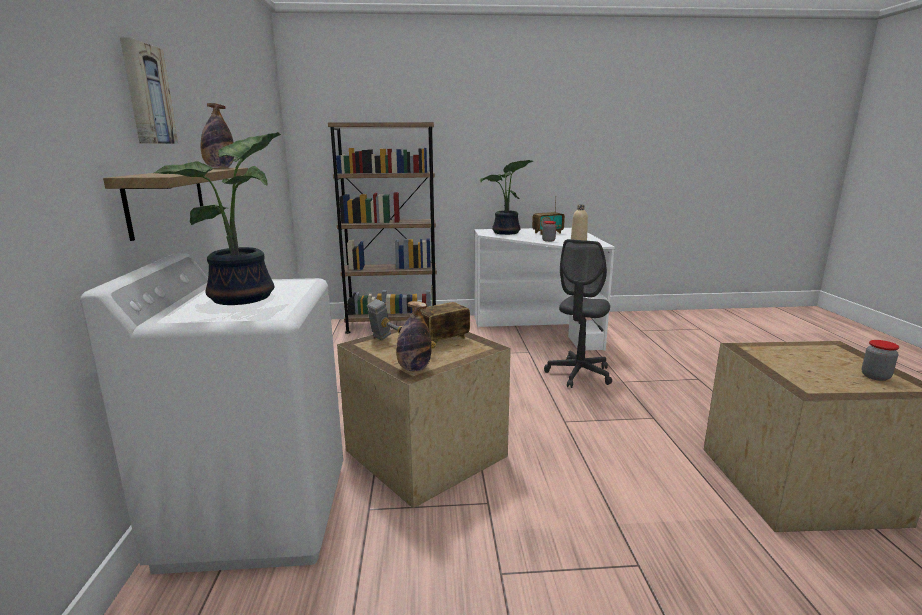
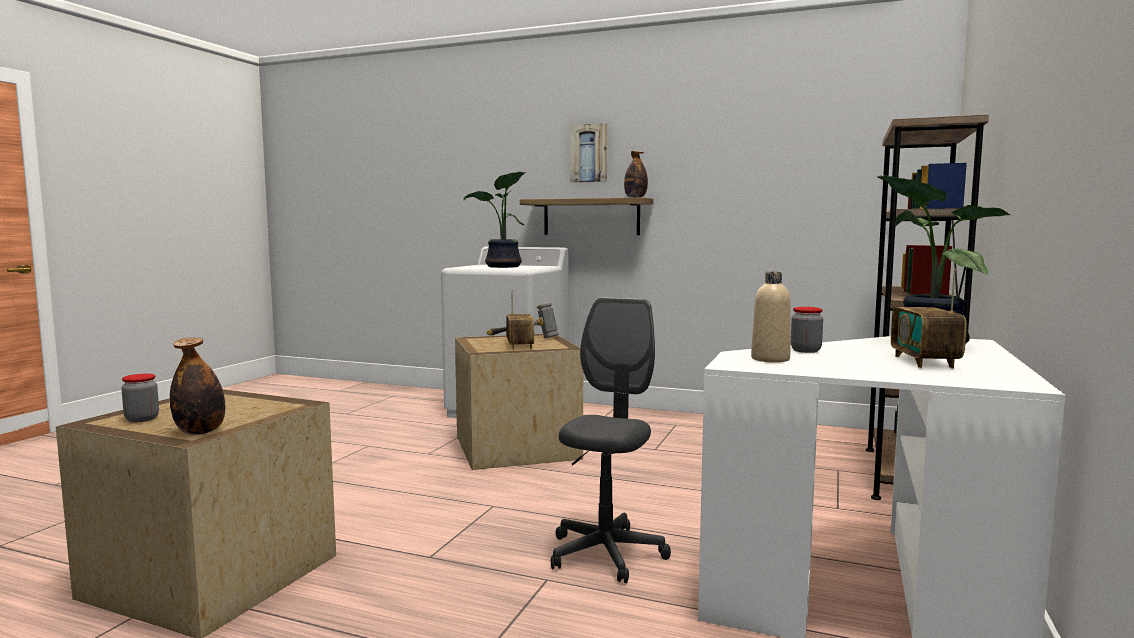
camera: 115 degrees right, 10 degrees down
bottle [396,301,432,371] -> bottle moved to [170,337,225,435]
grey office chair [544,239,612,388] -> grey office chair turned 60 degrees clockwise [551,297,671,583]

